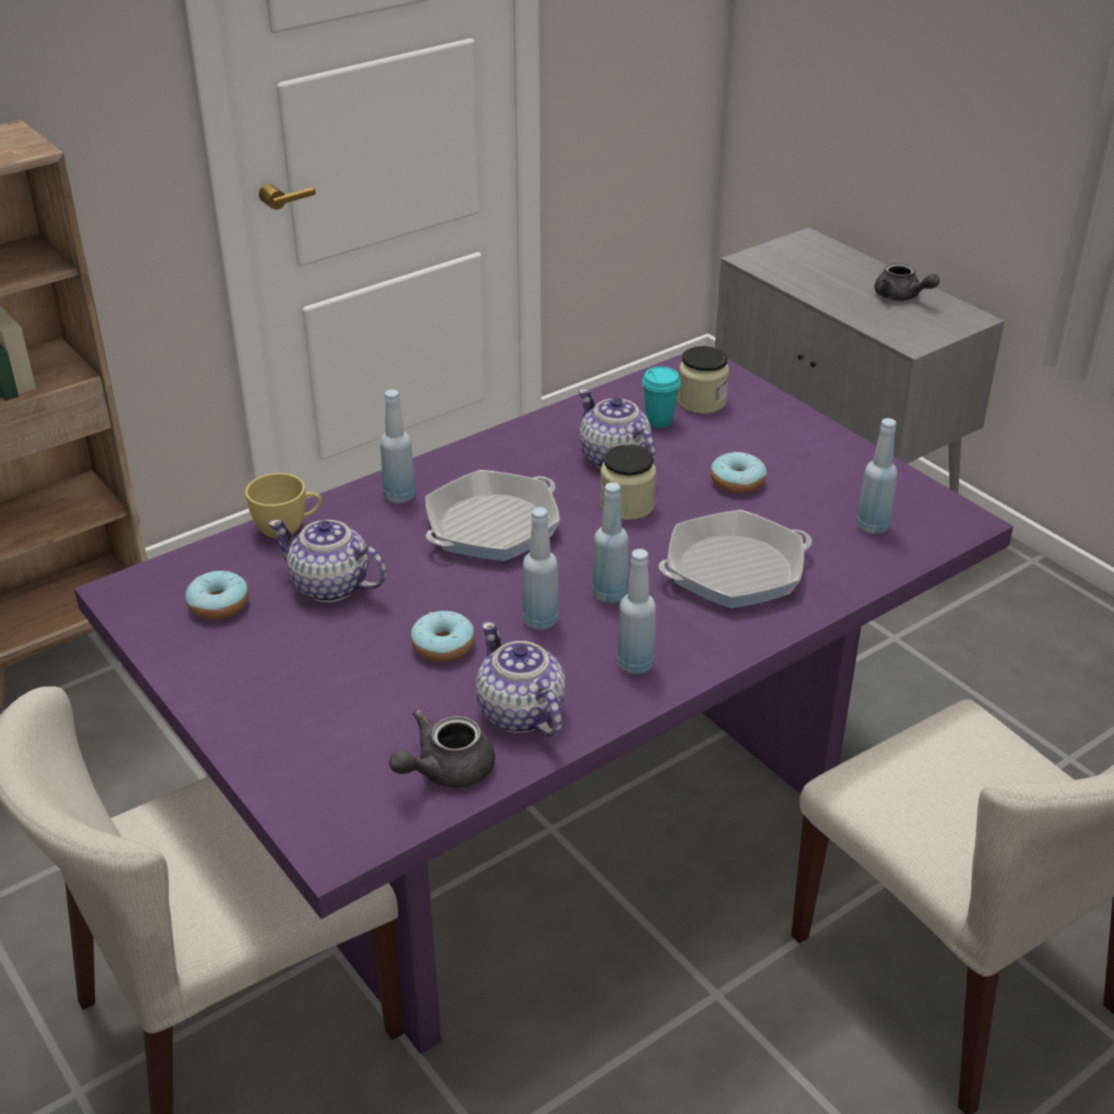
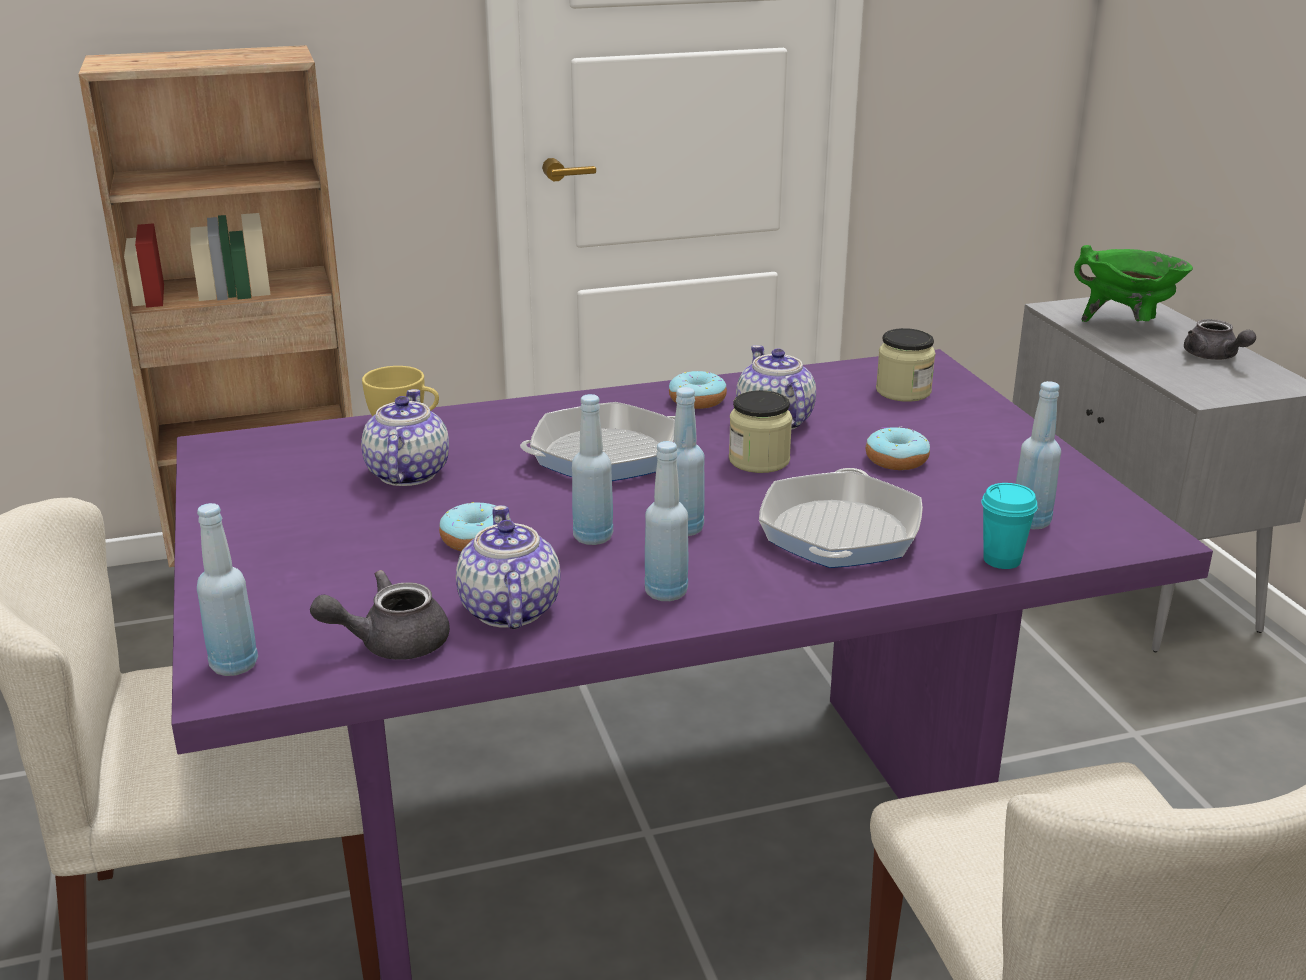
camera: 20 degrees right, 10 degrees down
donut [186,571,249,620] -> donut moved to [669,371,727,409]
teapot [268,519,387,602] -> teapot turned 45 degrees clockwise [361,389,449,486]
blue bottle [380,389,416,503] -> blue bottle moved to [197,503,258,676]
turquoise cup [642,367,681,428] -> turquoise cup moved to [981,483,1038,569]
frying pan [659,510,812,609] -> frying pan turned 105 degrees clockwise [759,468,923,568]
none -> green cooking pot [1074,245,1193,322]

